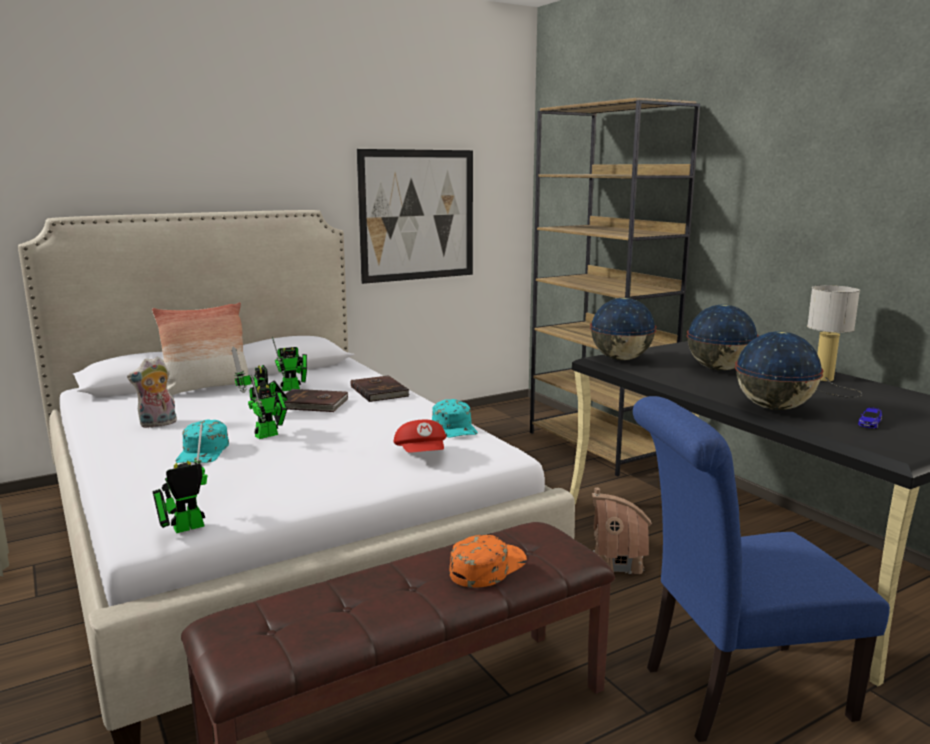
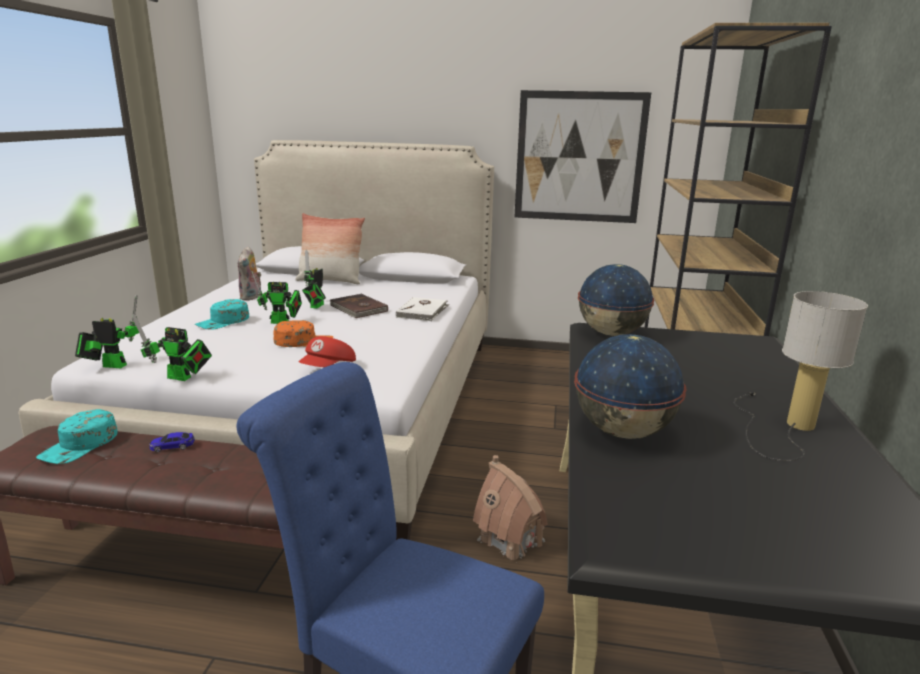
camera: 40 degrees right, 5 degrees up
plush toy [127,356,177,428] -> plush toy turned 90 degrees counterclockwise [238,246,261,301]
toy robot [272,337,307,391] -> toy robot moved to [132,314,212,381]
brown book [351,375,410,402] -> white book [395,297,449,321]
turquoise cap [432,399,478,437] -> turquoise cap moved to [36,409,118,464]
orange cap [449,535,527,588] -> orange cap moved to [273,320,333,347]
globe [687,305,758,370] -> none
toy car [858,407,882,429] -> toy car moved to [149,432,195,452]

